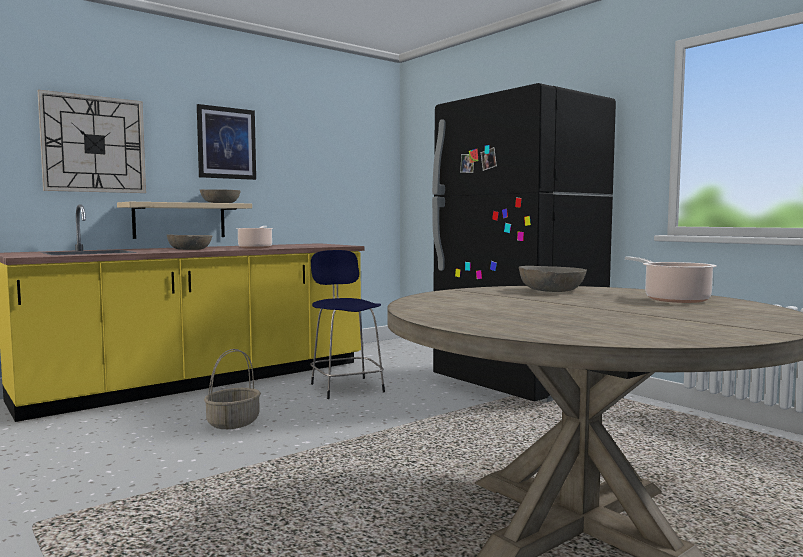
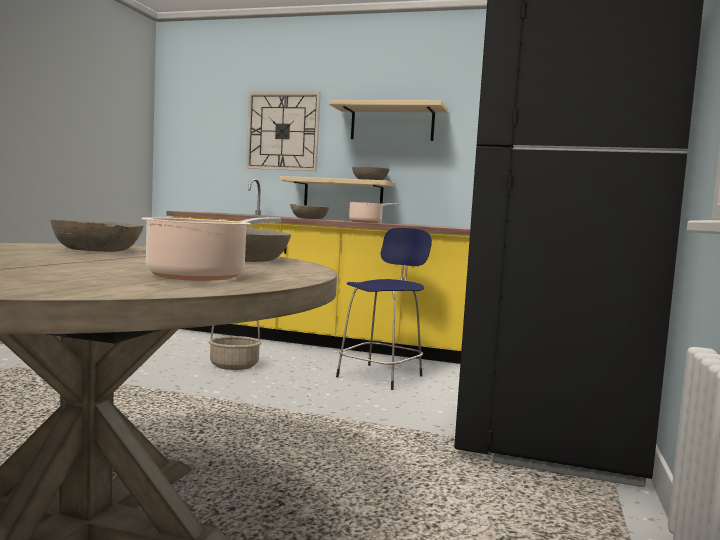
camera: 55 degrees right, 0 degrees up
picture [197,104,256,180] -> beige shelf [329,100,448,141]
none -> grey bowl [50,219,143,252]

